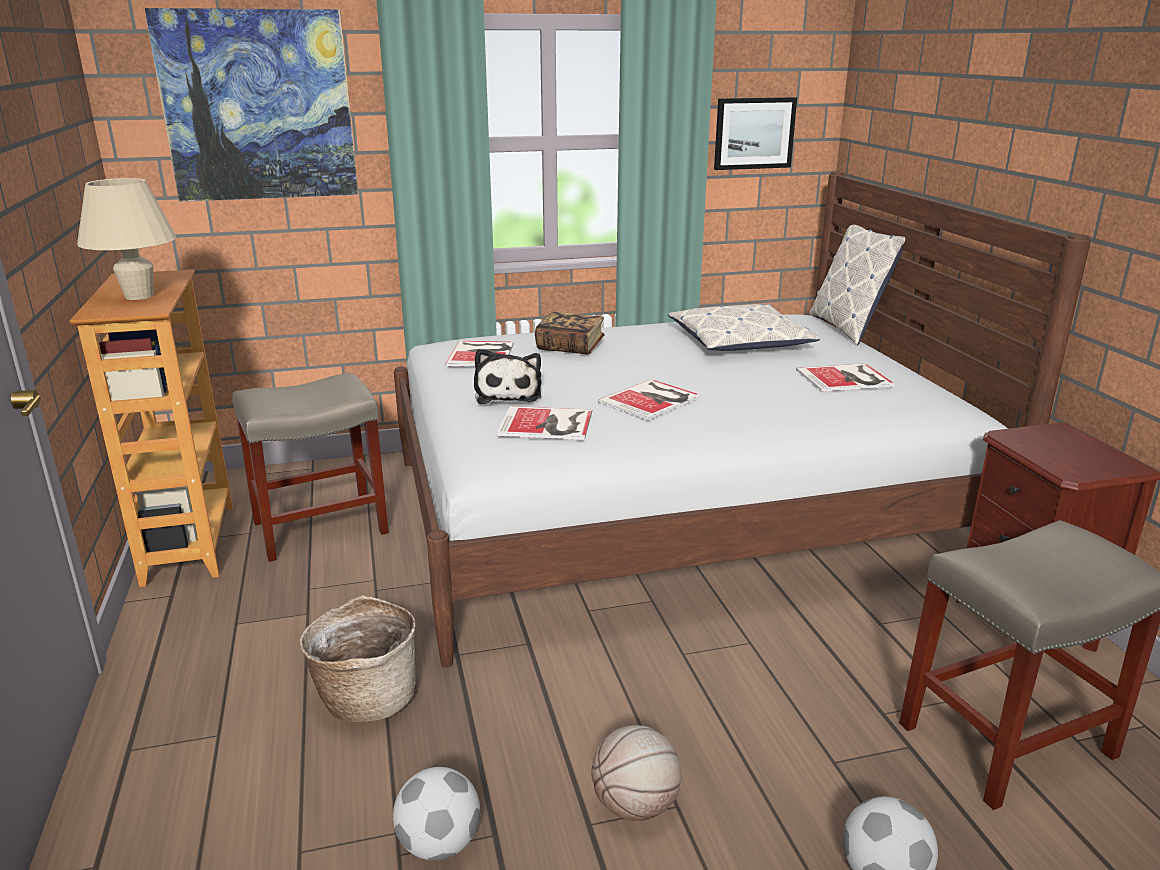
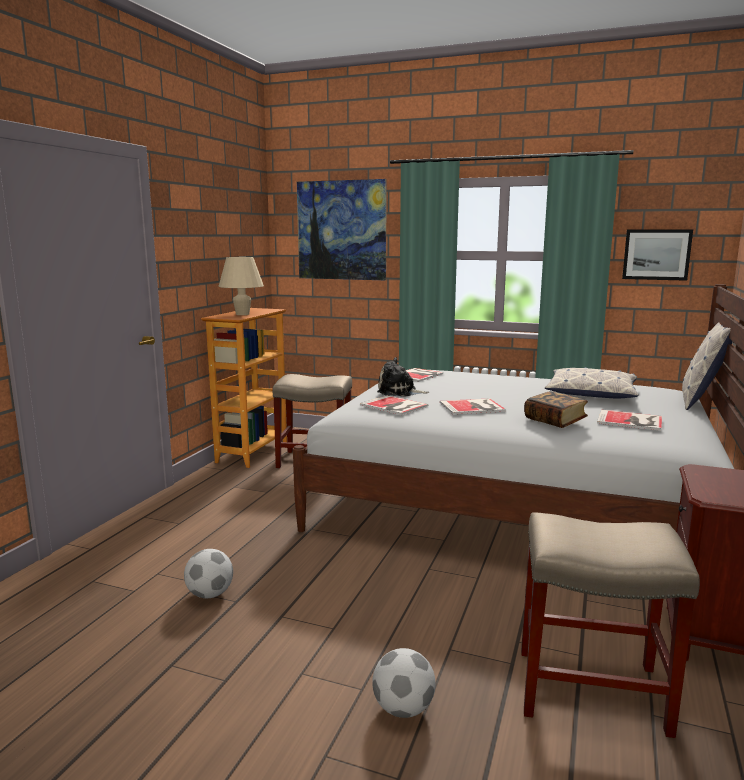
camera: 35 degrees right, 10 degrees down
basket [300,595,416,722] -> none
plush toy [474,349,542,404] -> plush toy turned 75 degrees clockwise [377,357,429,397]
book [535,312,605,355] -> book moved to [524,391,588,428]
basketball [591,725,681,821] -> none

